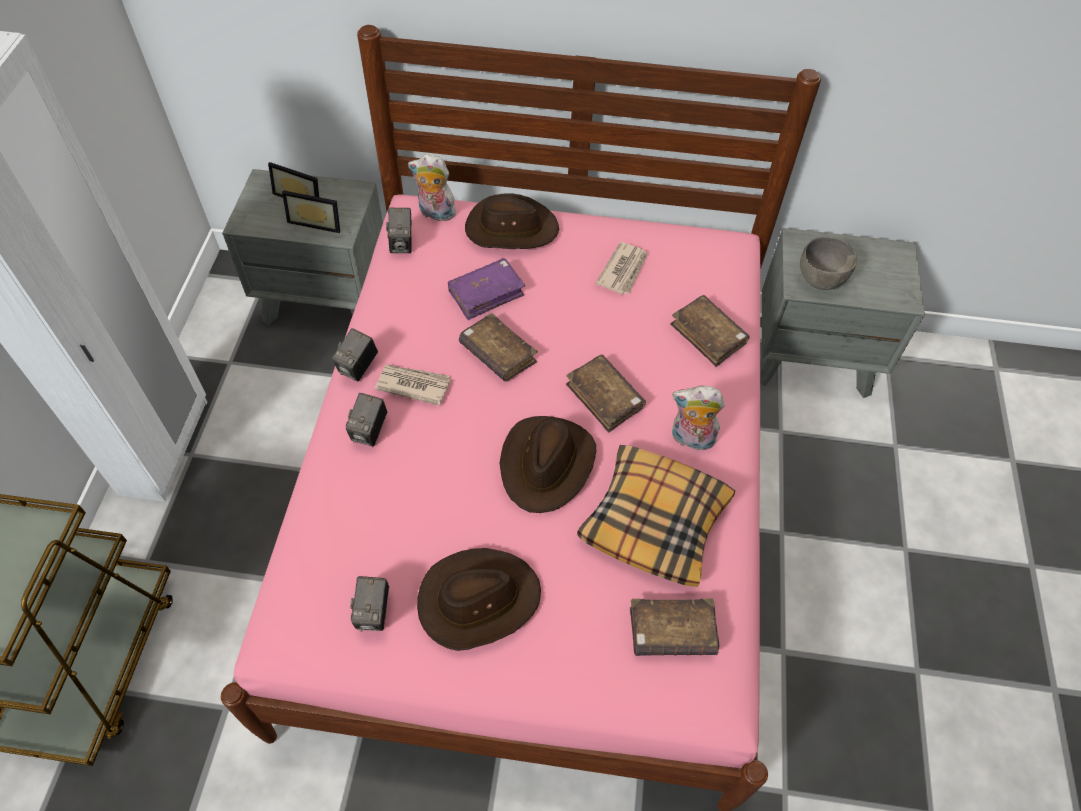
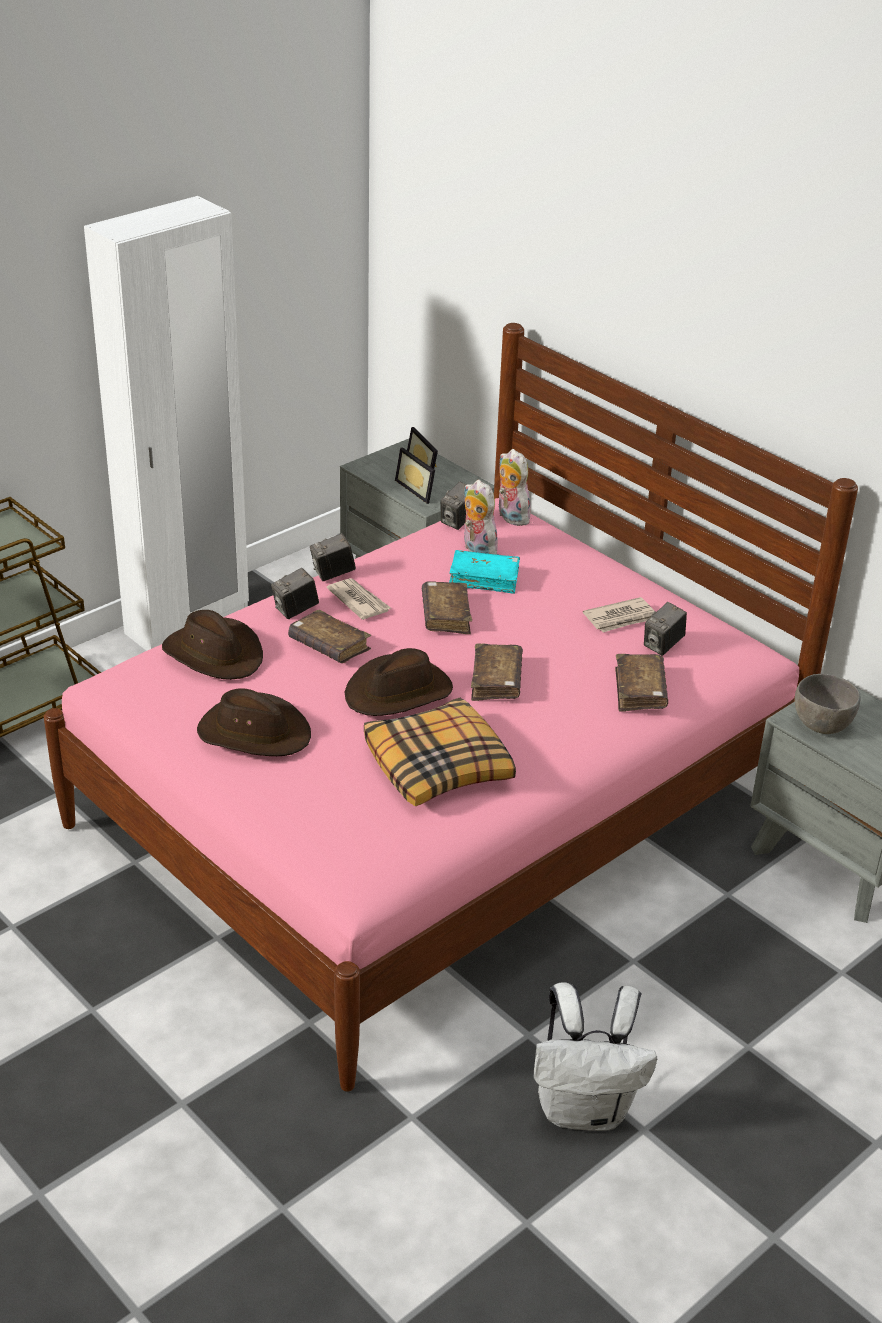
camera: 40 degrees right, 20 degrees down
camera [350,576,389,632] -> camera moved to [644,602,687,656]
purple book [448,258,525,320] -> turquoise book [449,550,520,594]
brown hat [465,193,559,249] -> brown hat moved to [162,610,263,680]
brown book [630,598,719,656] -> brown book moved to [288,609,371,663]
plush toy [672,386,725,450] -> plush toy moved to [464,480,498,555]
none -> white backpack [534,982,657,1131]

